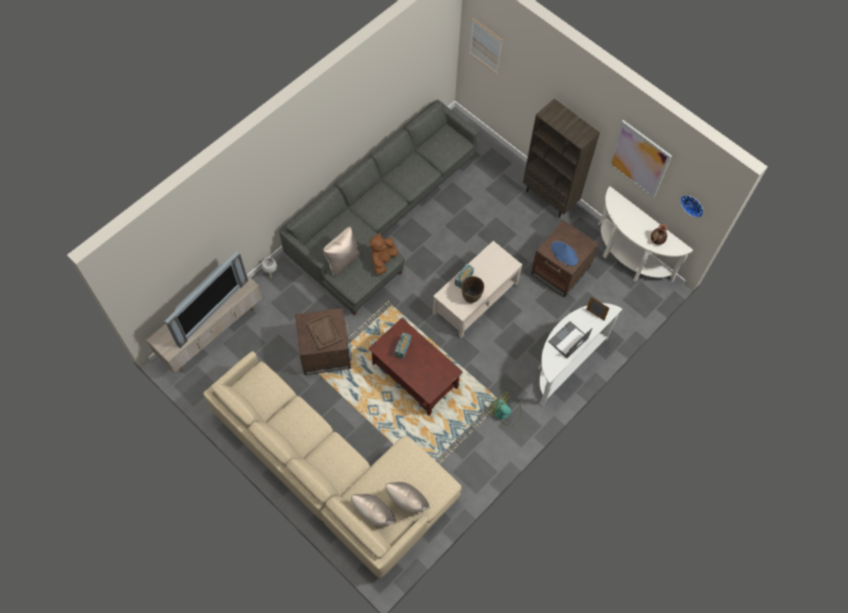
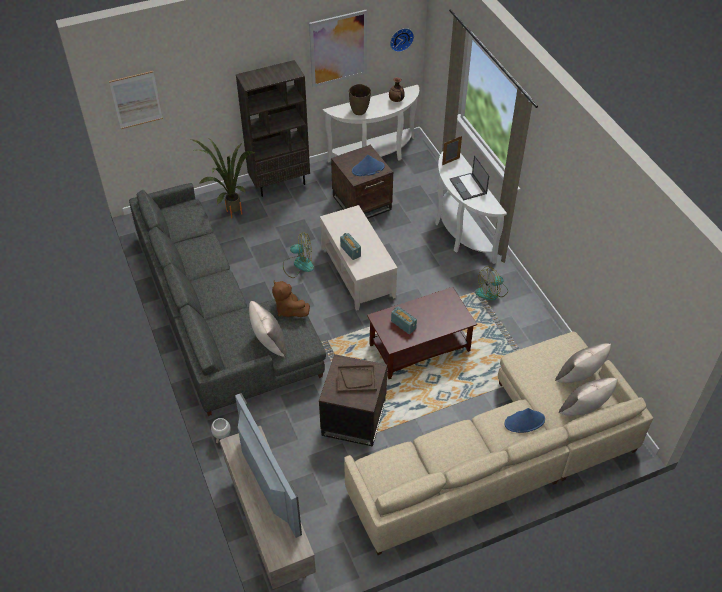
camera: 65 degrees left, 15 degrees down
brown vase [462,276,484,303] -> brown vase moved to [349,84,371,115]
none -> potted plant [191,137,256,218]
none -> fan [283,232,314,278]
none -> blue hat [504,408,545,433]

